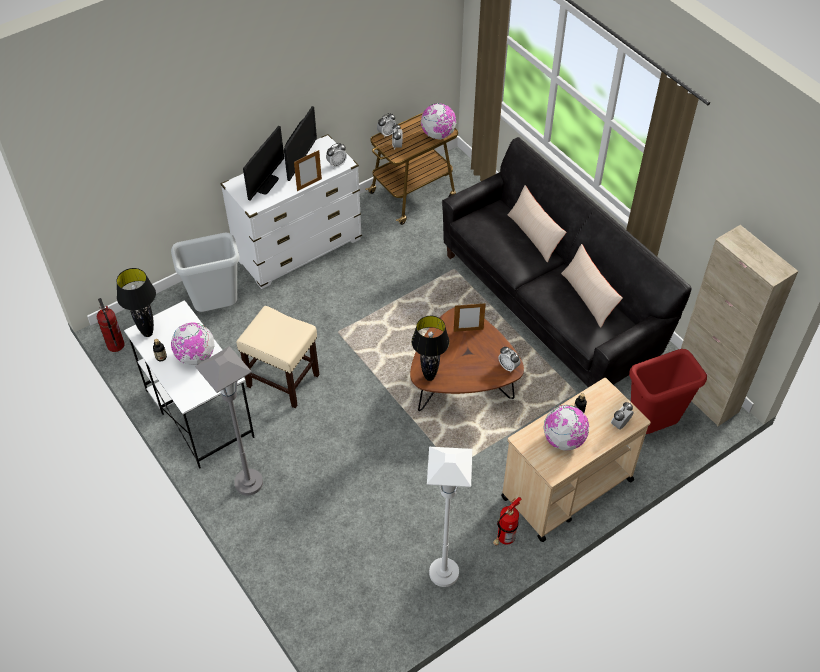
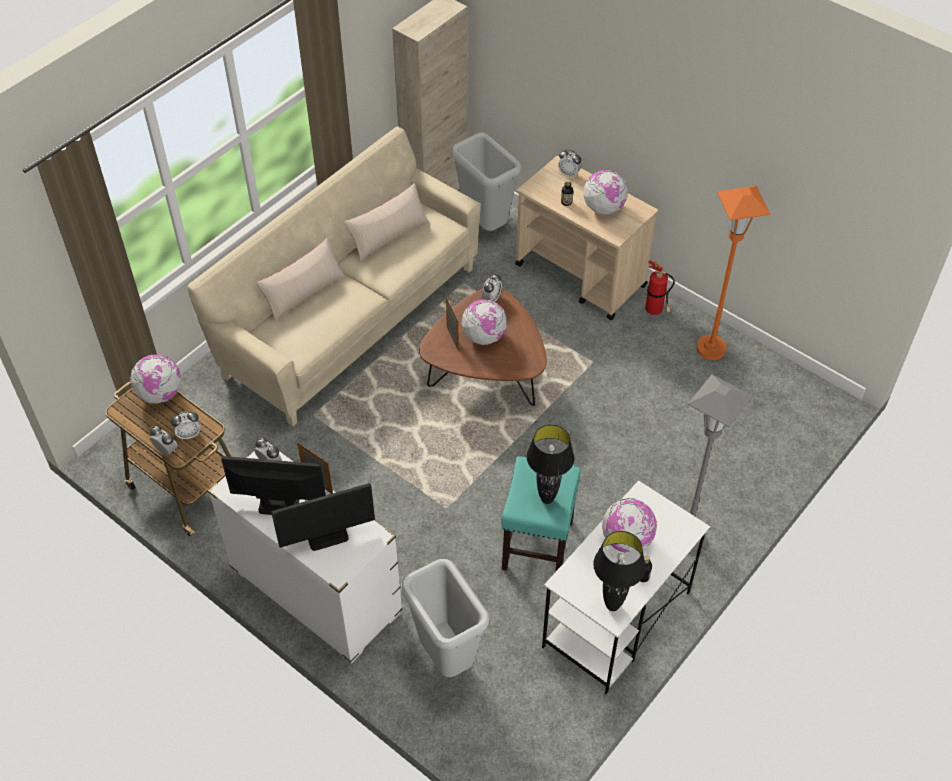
camera: 105 degrees left, 0 degrees up
fire extinguisher [97,298,125,352] -> none
beige stool [236,306,319,408] -> turquoise stool [501,456,581,572]
monitor [243,126,284,200] -> monitor turned 150 degrees clockwise [271,483,375,551]
black table lamp [412,316,449,381] -> black table lamp moved to [527,425,574,504]
white floor lamp [427,447,472,587] -> orange floor lamp [696,186,770,360]
black sofa [442,137,692,388] -> beige sofa [188,127,481,426]
red trash can [629,349,707,434] -> grey trash can [451,132,521,231]
none -> globe [461,299,506,345]

